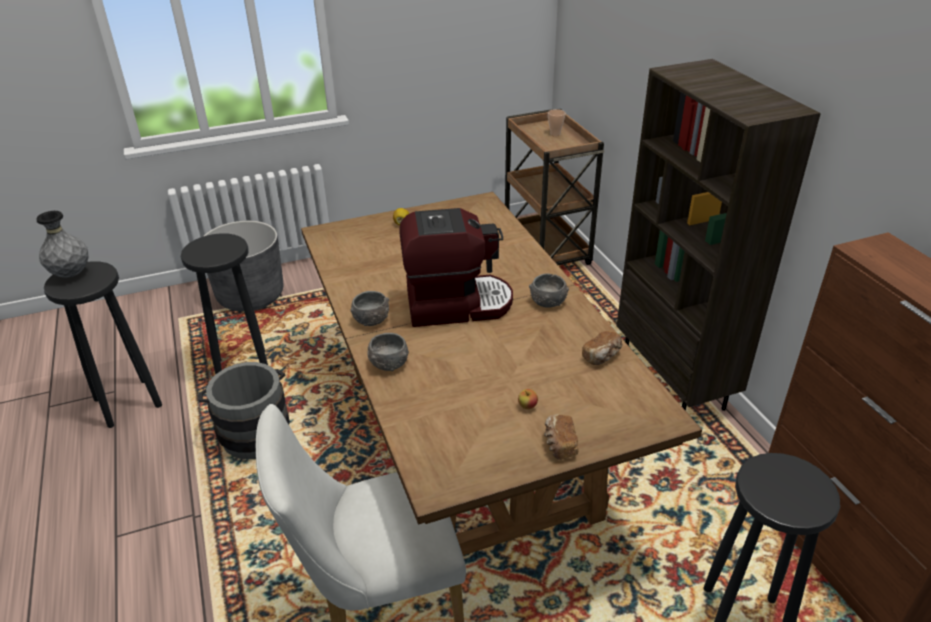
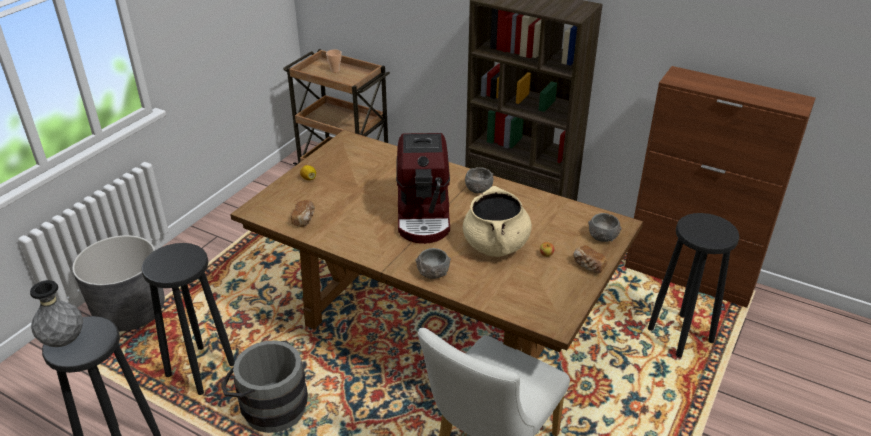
camera: 40 degrees left, 0 degrees up
grey bowl [350,291,389,326] -> grey bowl moved to [588,213,622,242]
coffee machine [399,208,513,327] -> coffee machine turned 135 degrees clockwise [396,133,450,244]
bread [582,331,623,365] -> bread moved to [291,200,315,227]
none -> beige cooking pot [463,186,532,257]

